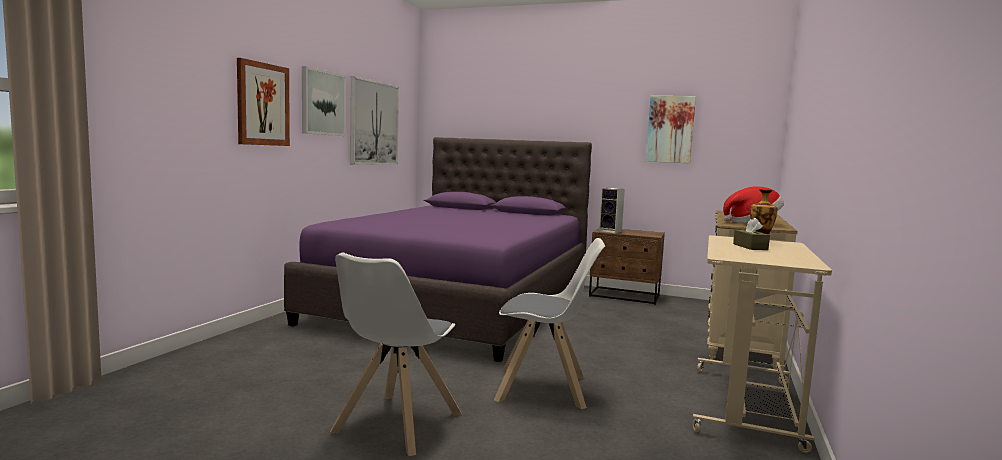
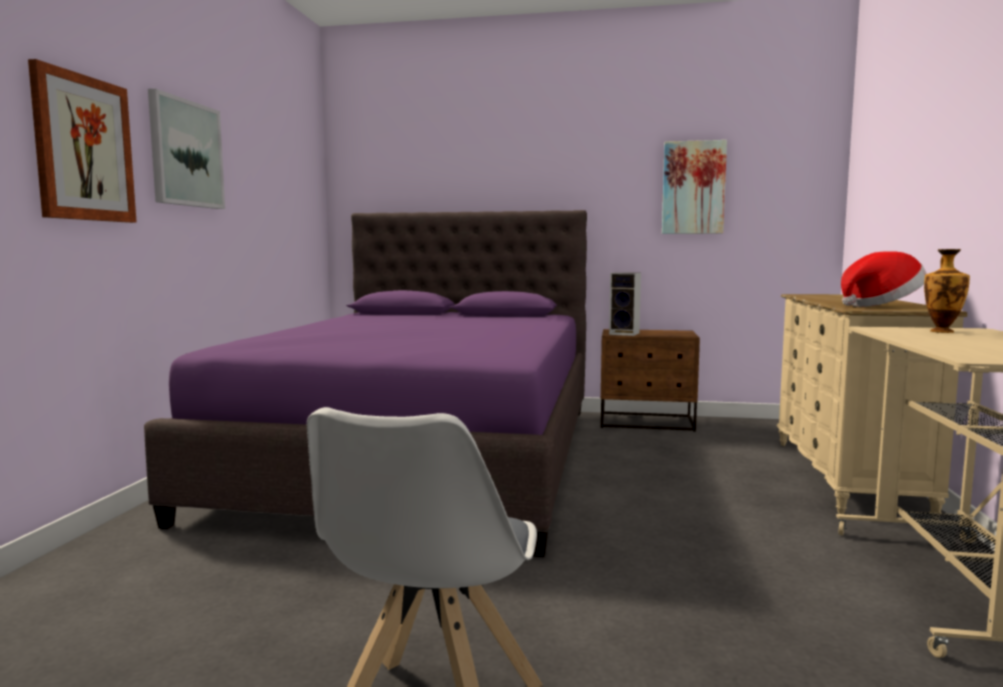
camera: 10 degrees left, 0 degrees up
picture [350,76,399,165] -> none
chair [494,238,606,409] -> none
brown tissue box [733,218,770,250] -> none

